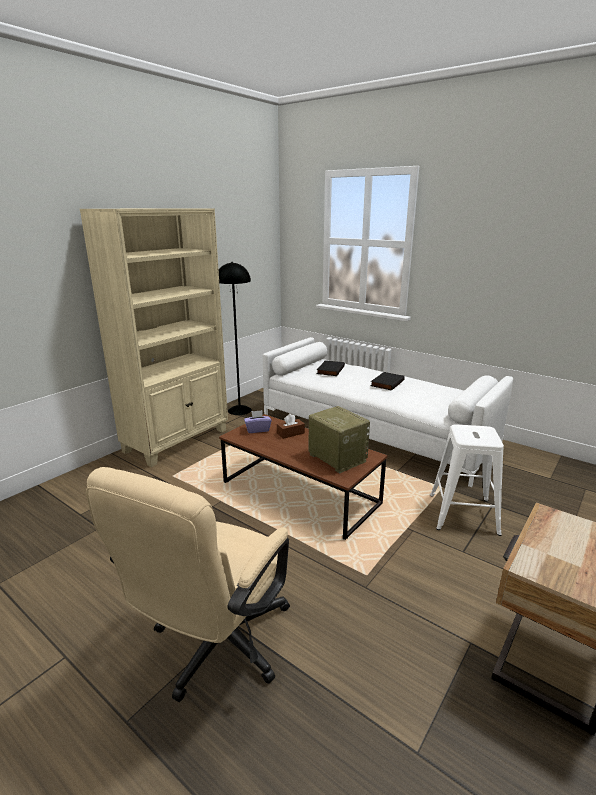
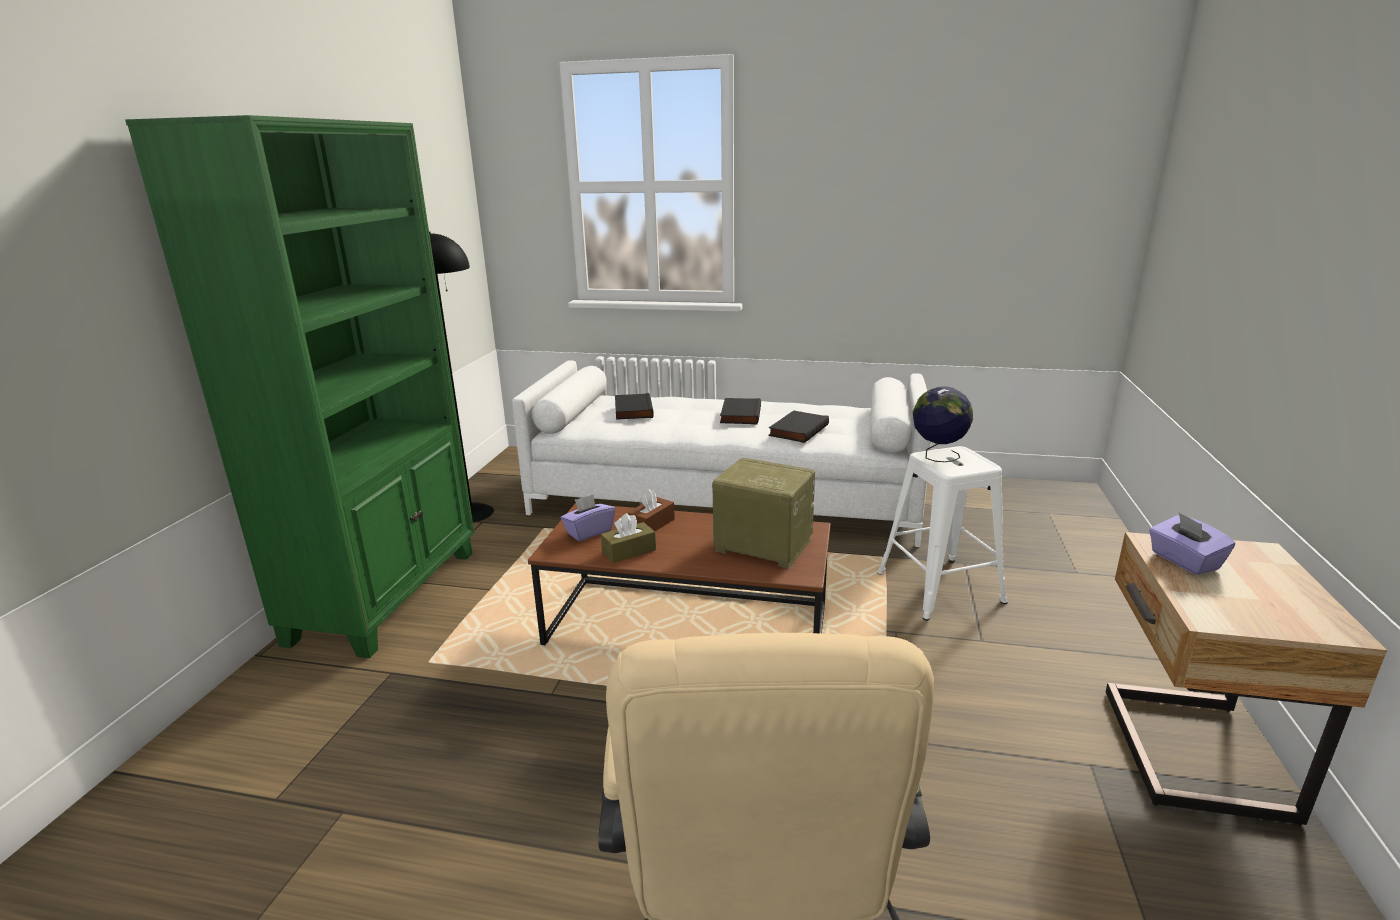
camera: 25 degrees left, 0 degrees up
beige bookcase [80,208,228,467] -> green bookcase [125,115,474,658]
none -> brown tissue box [601,513,656,563]
none -> black book [768,411,829,443]
none -> globe [913,386,973,462]
none -> purple tissue box [1149,512,1235,575]

